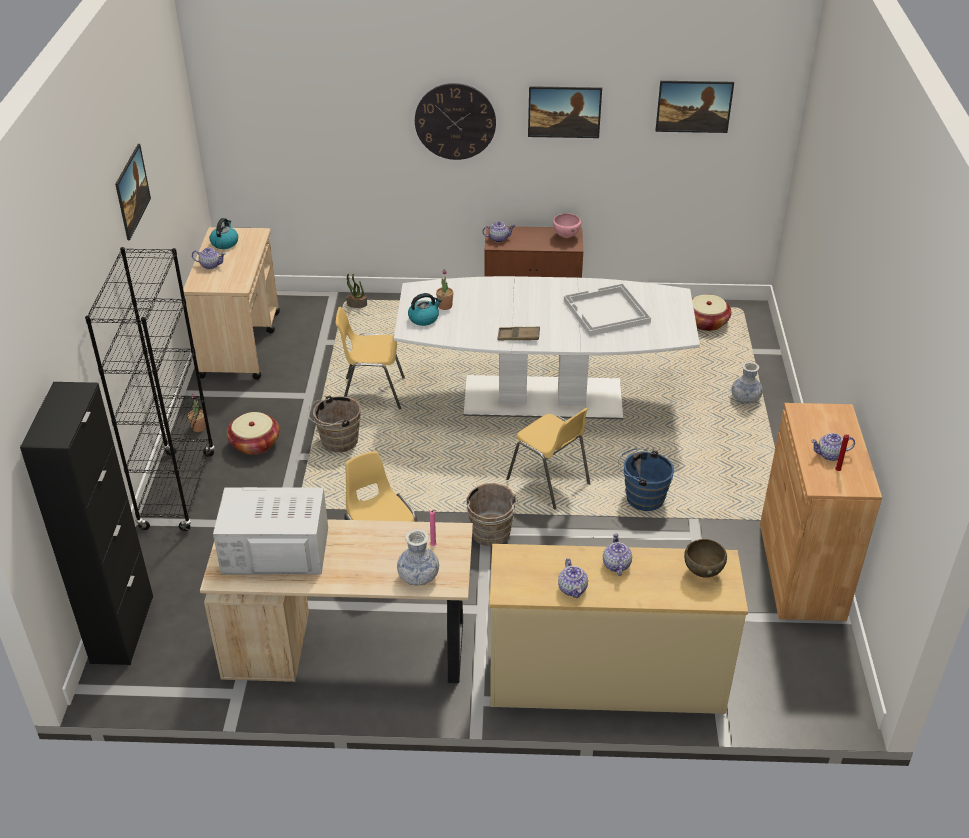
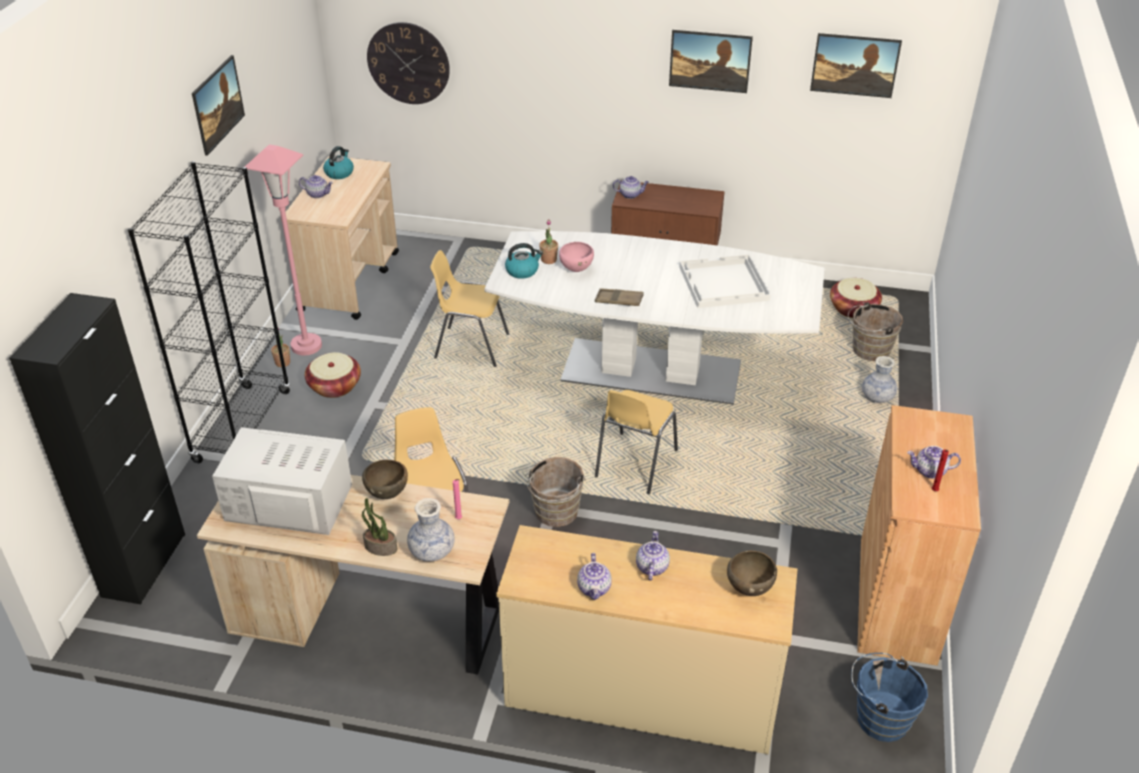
camera: 10 degrees right, 0 degrees up
brown bucket [307,396,361,452] -> brown bucket moved to [848,302,903,361]
potted plant [346,274,367,308] -> potted plant moved to [362,498,397,556]
wall clock [415,83,496,160] -> wall clock moved to [367,22,450,104]
yellow chair [506,408,590,509] -> yellow chair turned 60 degrees clockwise [595,390,678,494]
pink bowl [553,213,581,238] -> pink bowl moved to [559,242,594,272]
blue bucket [619,448,674,511] -> blue bucket moved to [851,653,928,742]
none -> pink floor lamp [245,144,322,356]
none -> brown bowl [362,460,408,499]

